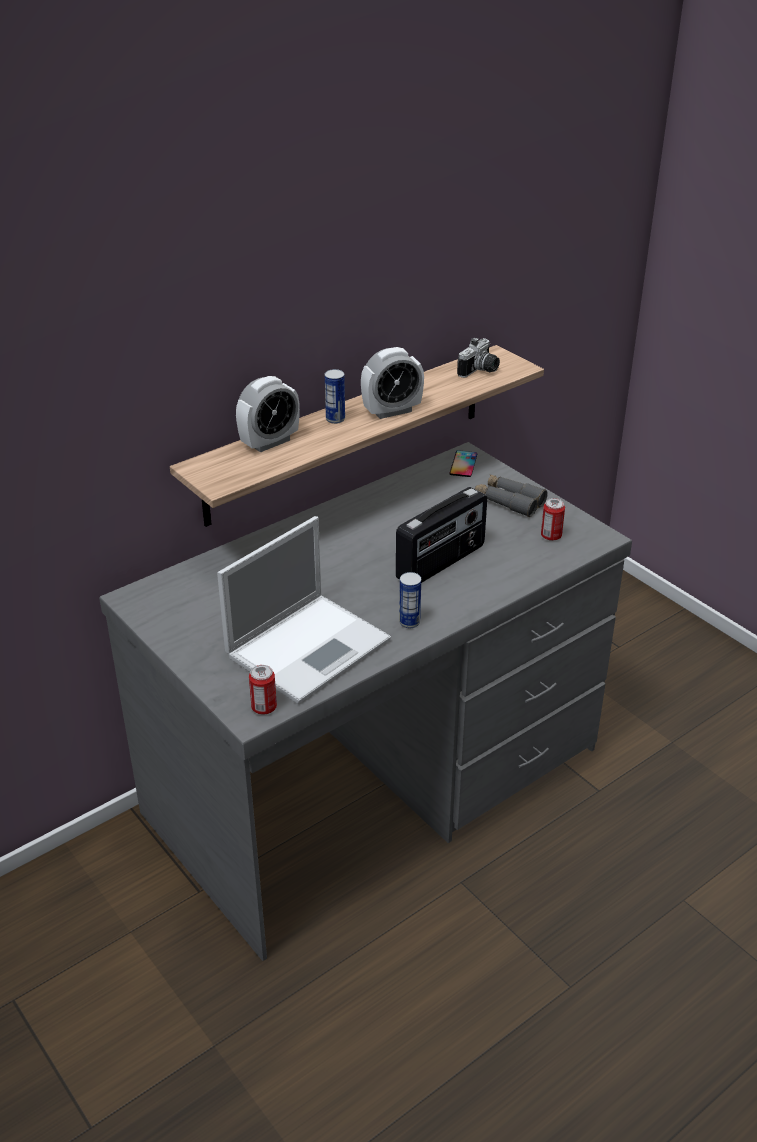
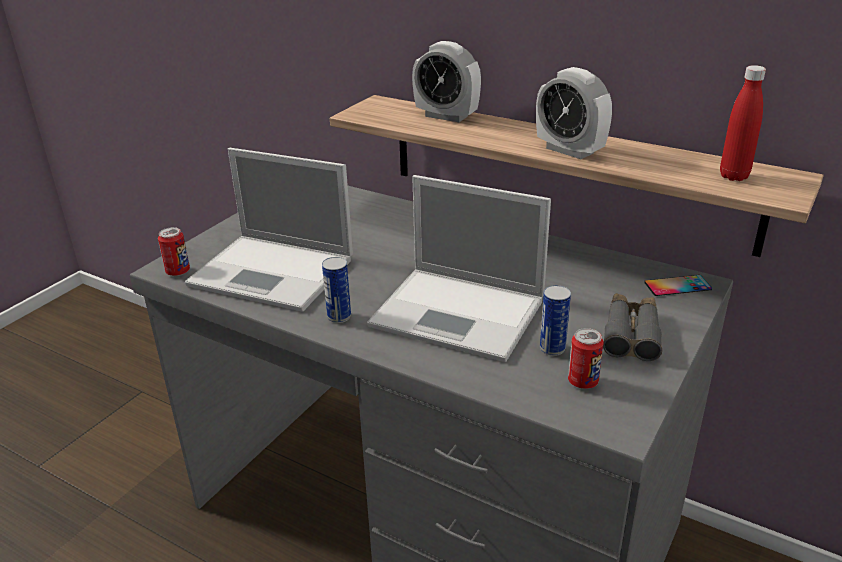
camera: 70 degrees right, 5 degrees down
can [325,369,345,424] -> can moved to [540,285,571,356]
radio [396,487,487,583] -> laptop [367,175,551,362]
camera [457,338,500,378] -> red bottle [720,65,766,181]

